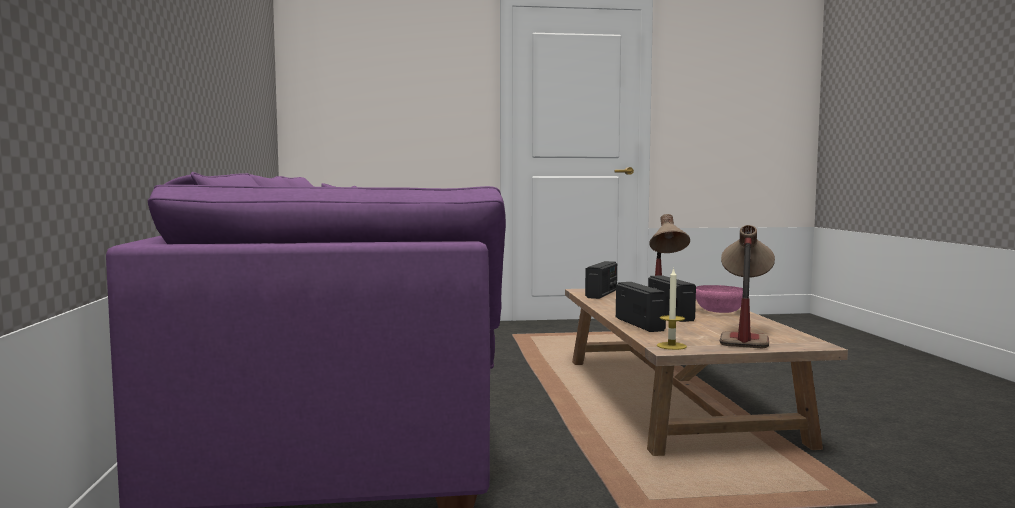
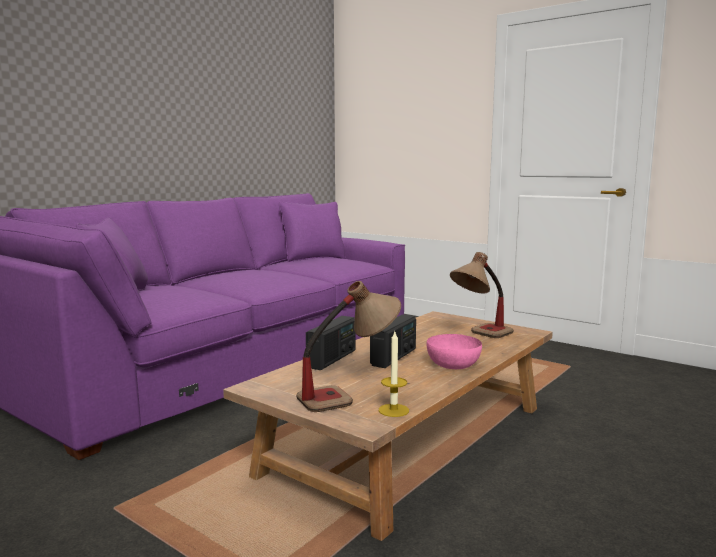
camera: 45 degrees right, 5 degrees up
radio [585,261,617,299] -> none
candle [657,268,687,350] -> candle moved to [379,332,409,417]

